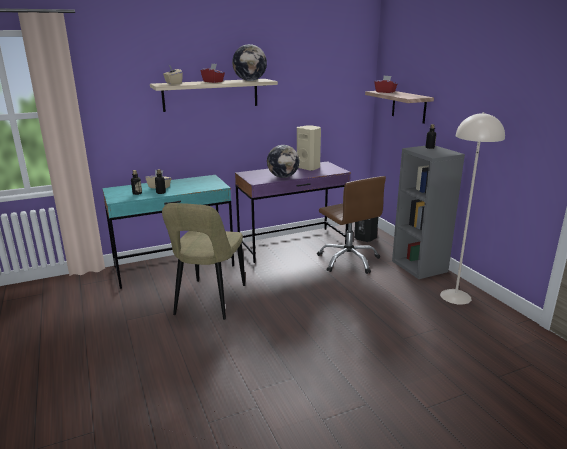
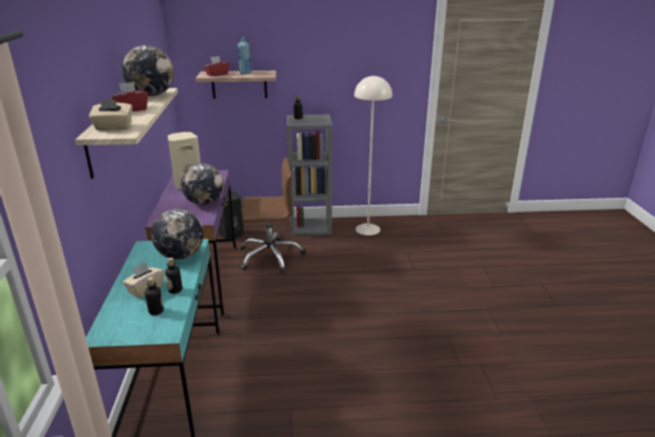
camera: 70 degrees left, 5 degrees up
beige chair [162,203,245,320] -> none
none -> globe [151,209,203,260]
none -> blue bottle [237,37,251,74]

